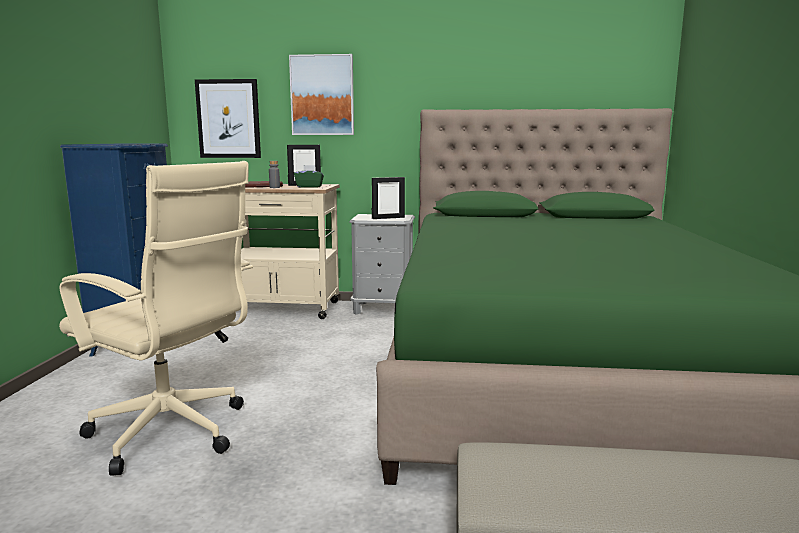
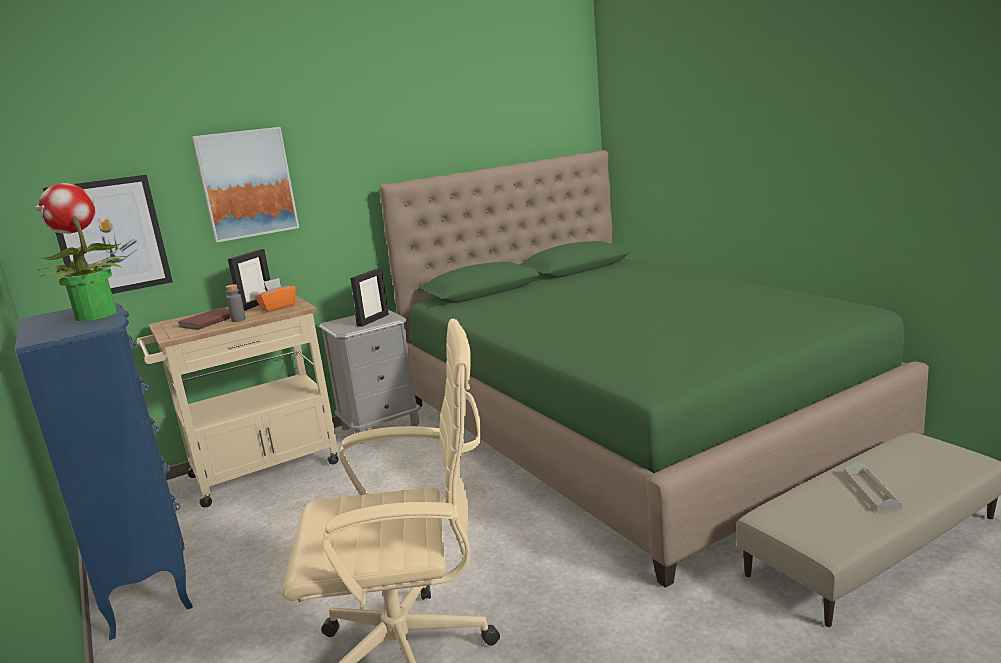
camera: 35 degrees left, 5 degrees up
green tissue box [294,165,324,188] -> orange tissue box [255,278,296,312]
none -> potted plant [35,183,126,321]
none -> grey tray [844,462,902,512]

